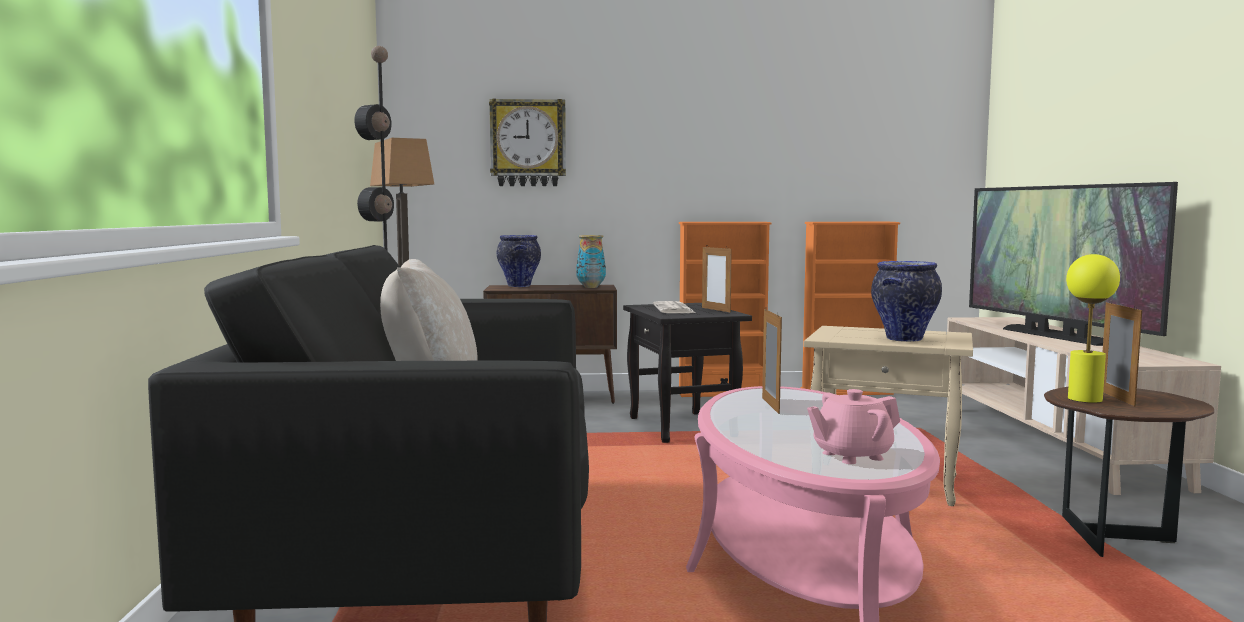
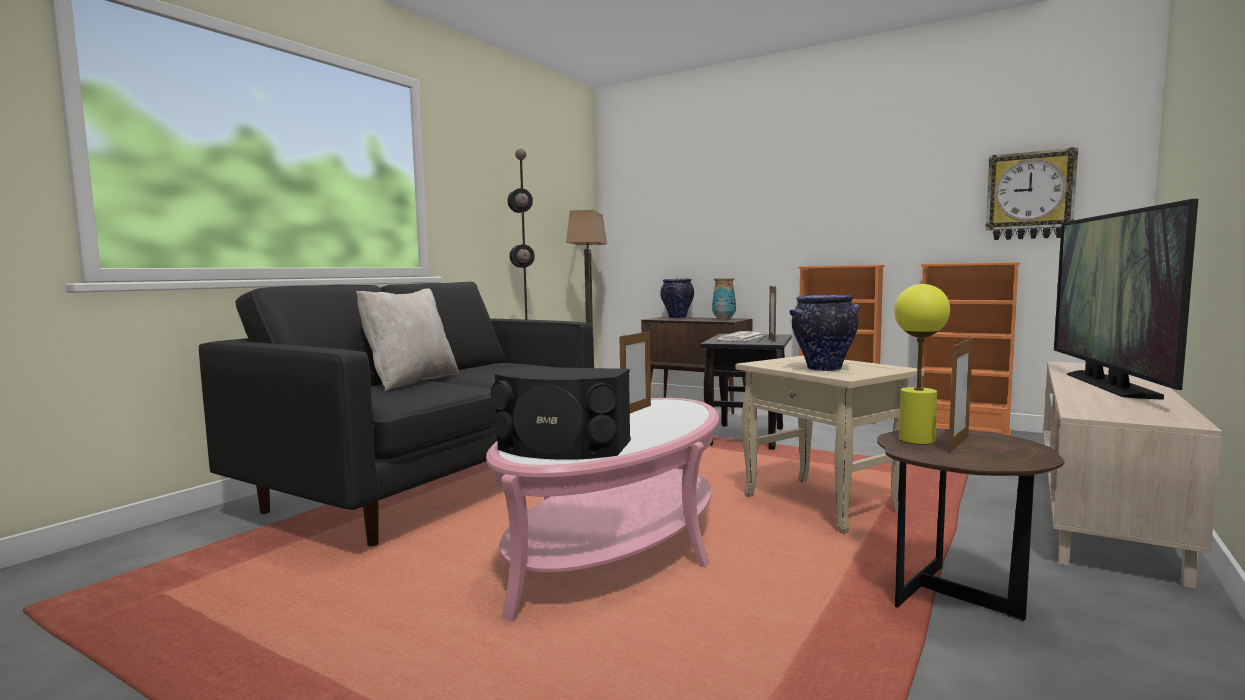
camera: 35 degrees right, 0 degrees up
wall clock [489,98,566,186] -> wall clock moved to [986,147,1078,240]
pink teapot [807,389,900,464] -> black speaker [491,367,631,460]

